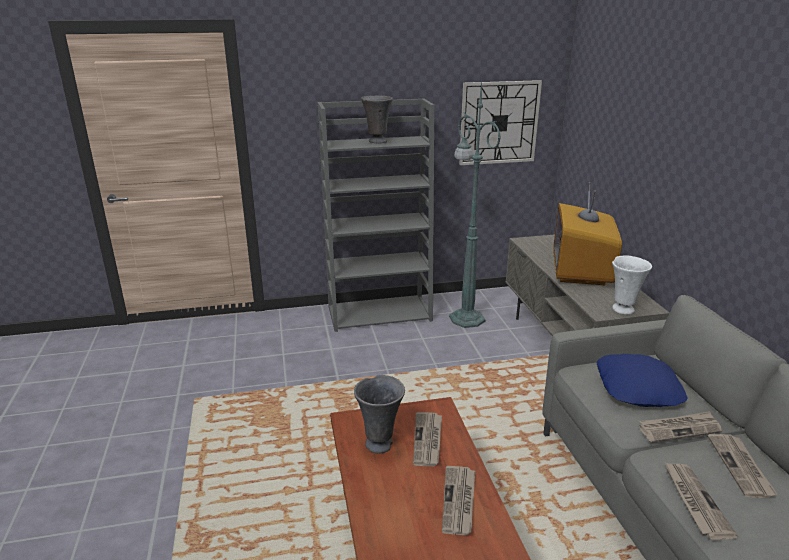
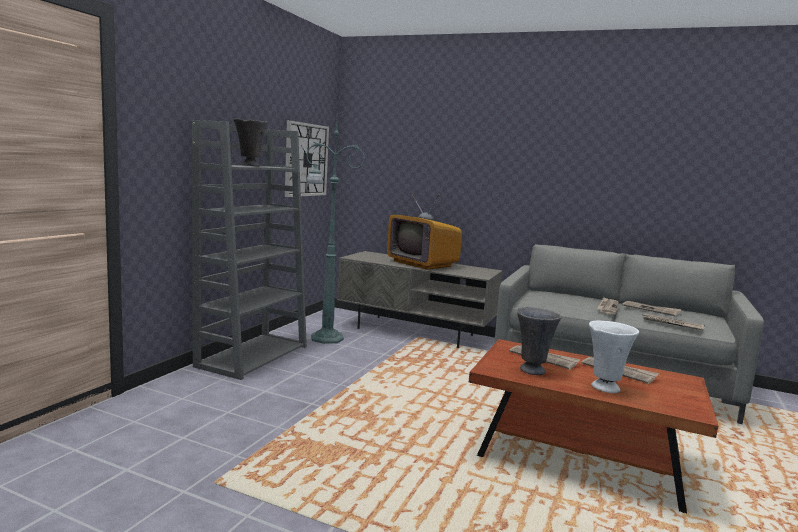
camera: 55 degrees left, 15 degrees down
blue pillow [596,354,688,407] -> none
white vase [612,255,652,315] -> white vase moved to [589,321,639,393]

